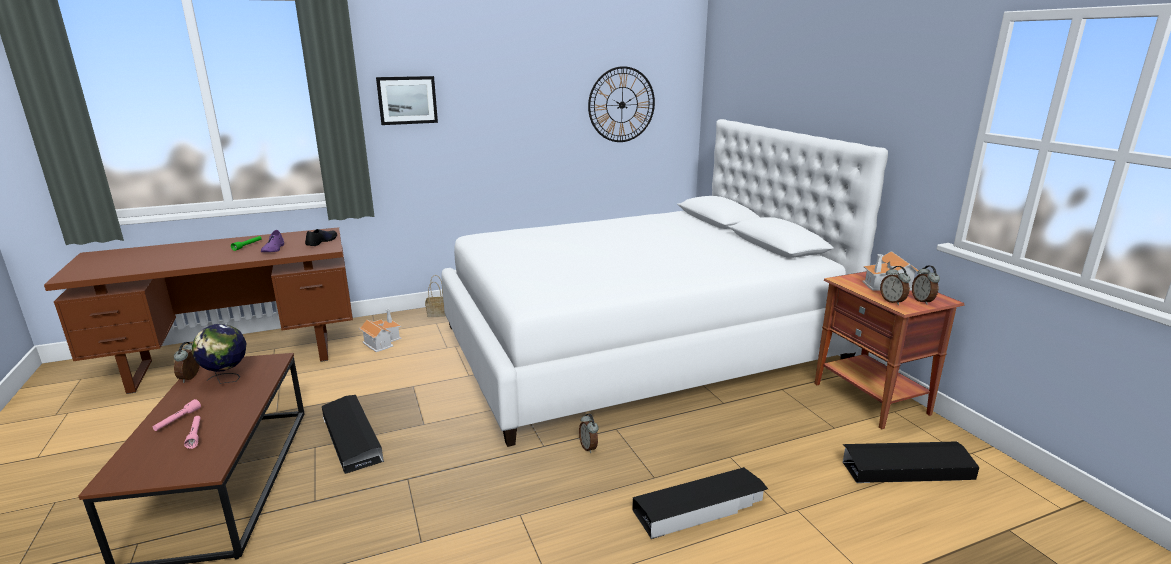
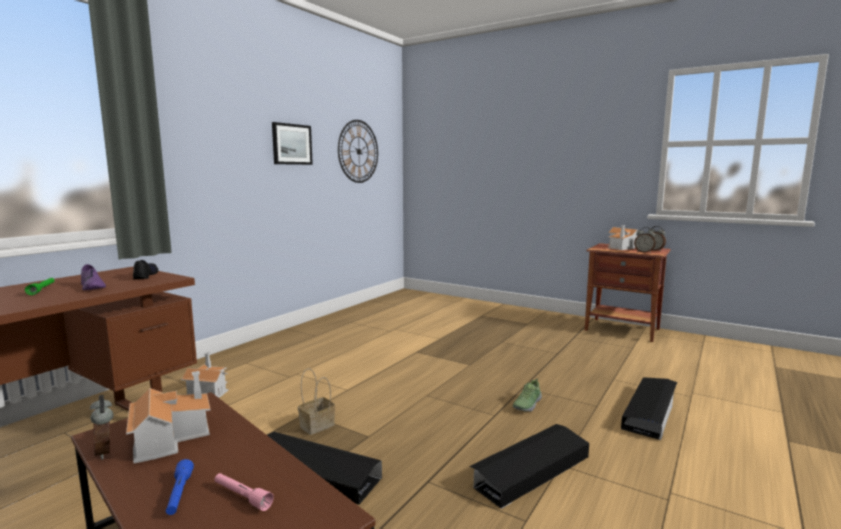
camera: 35 degrees left, 10 degrees down
pink flashlight [153,399,201,431] -> blue flashlight [166,459,194,515]
globe [192,324,247,384] -> toy house [126,371,210,463]
picture [376,76,438,125] -> picture moved to [272,122,313,165]
basket [425,275,446,317] -> basket moved to [298,368,335,435]
white bed [441,119,888,447] -> none
alarm clock [579,414,599,453] -> shoe [513,379,542,412]
black storage box [843,441,979,483] -> black storage box moved to [469,424,589,509]

